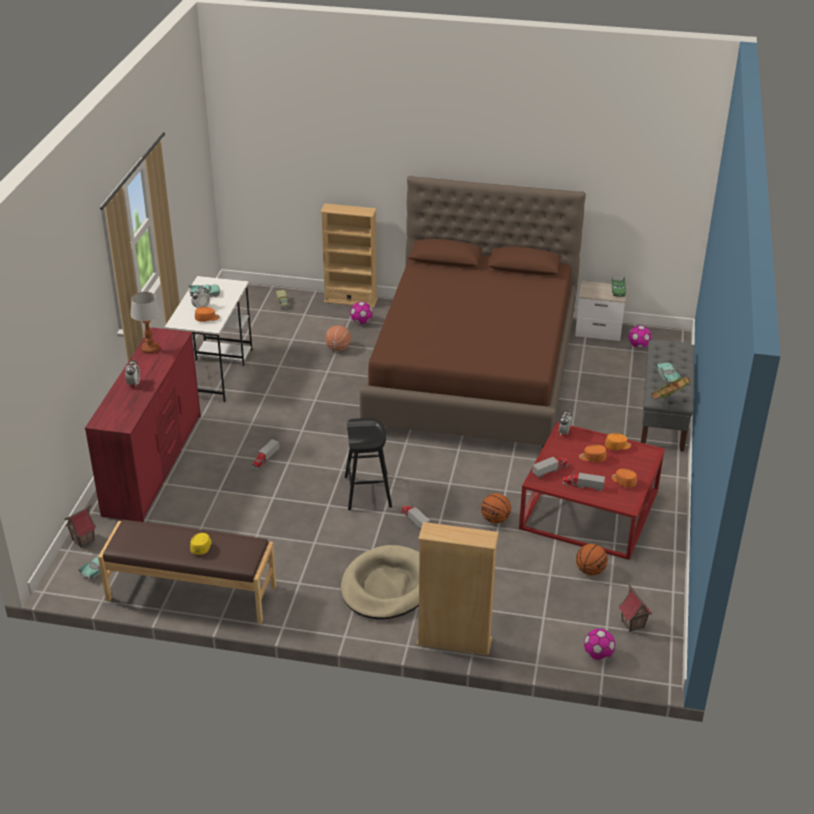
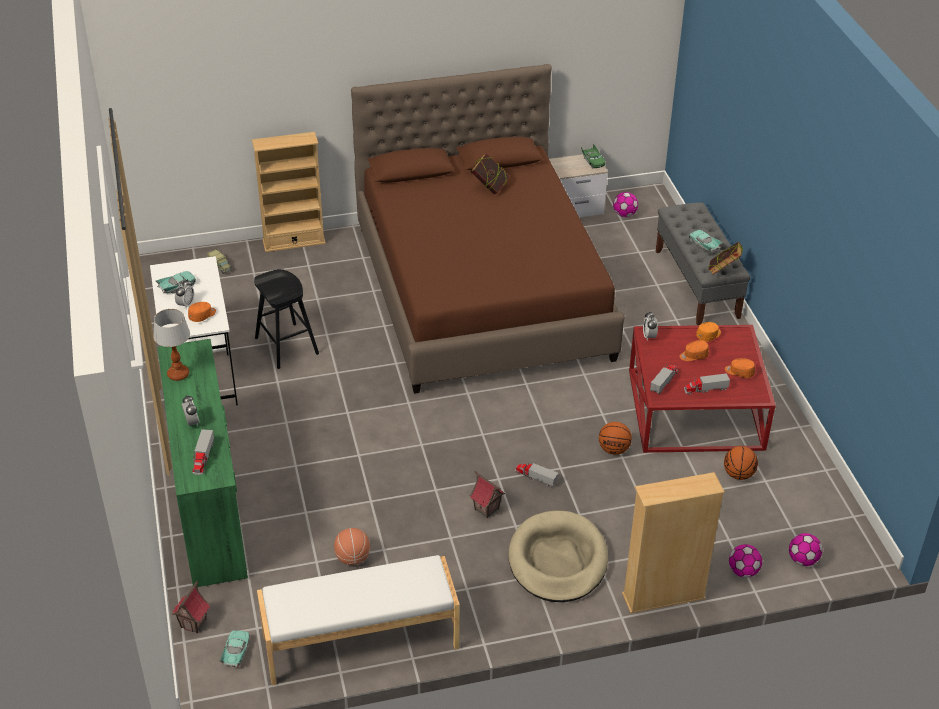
camera: 25 degrees left, 5 degrees up
red dresser [85,327,201,522] -> green dresser [157,339,248,587]
brown bench [98,520,276,624] -> white bench [257,555,460,685]
yellow cap [190,533,211,555] -> none
toy truck [252,439,280,469] -> toy truck moved to [192,429,214,475]
basketball [325,325,351,351] -> basketball moved to [334,528,370,565]
black stool [345,418,392,510] -> black stool moved to [254,269,319,369]
football [350,302,373,324] -> football moved to [729,544,762,578]
toy house [619,584,652,632] -> toy house moved to [470,471,505,518]
none -> book [471,153,509,195]

